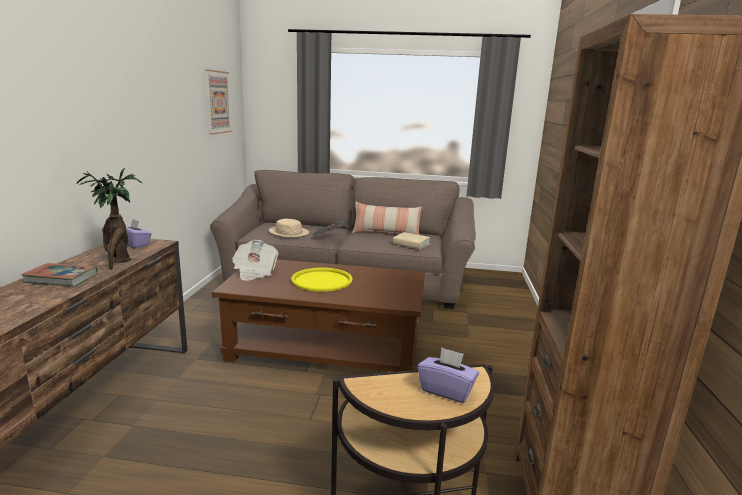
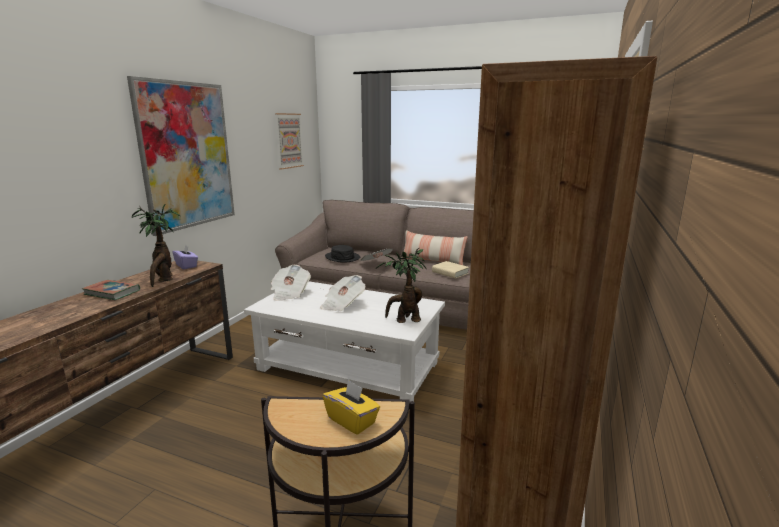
camera: 15 degrees right, 0 degrees up
brown coffee table [212,259,425,372] -> white coffee table [244,281,445,402]
beige hat [269,219,309,238] -> black hat [325,245,360,263]
yellow tray [291,268,353,292] -> newspaper [320,275,366,311]
purple tissue box [417,347,479,403] -> yellow tissue box [323,380,380,435]
none -> picture [127,76,235,236]
none -> potted plant [376,248,427,323]

